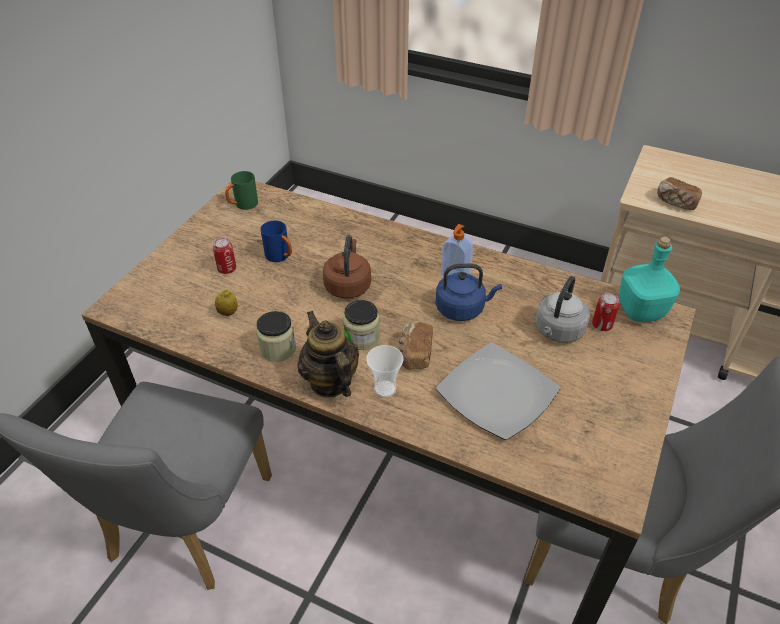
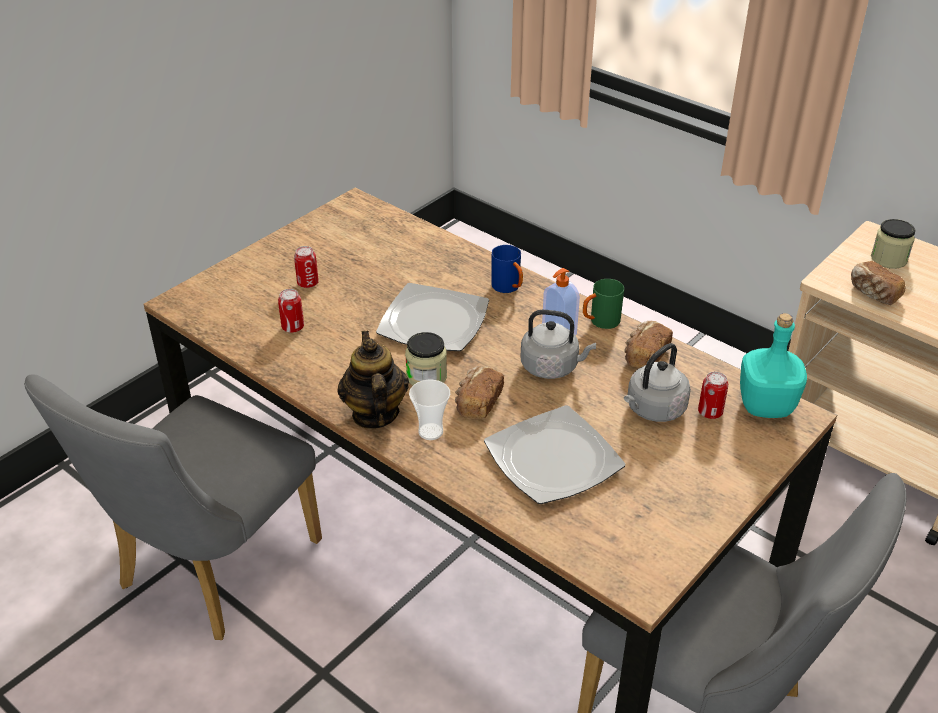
camera: 15 degrees right, 5 degrees down
lemon [215,290,238,316] -> can [278,289,304,333]
green mug [225,171,258,210] -> green mug moved to [583,279,624,329]
jar [256,311,296,362] -> jar moved to [871,219,915,269]
blue mug [260,221,292,262] -> blue mug moved to [491,245,523,293]
brown kettle [323,235,371,299] -> plate [376,283,489,351]
blue kettle [436,263,502,321] -> grey kettle [521,310,596,379]
none -> bread [624,321,673,368]

